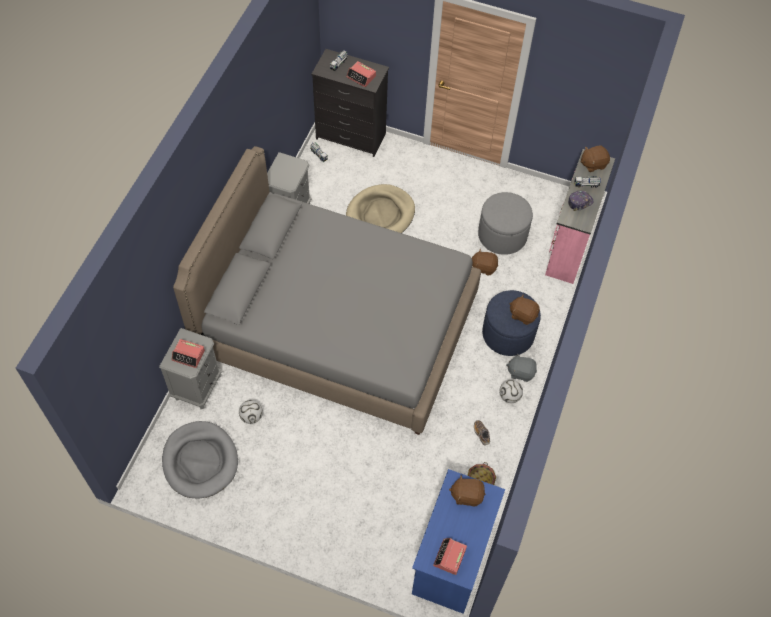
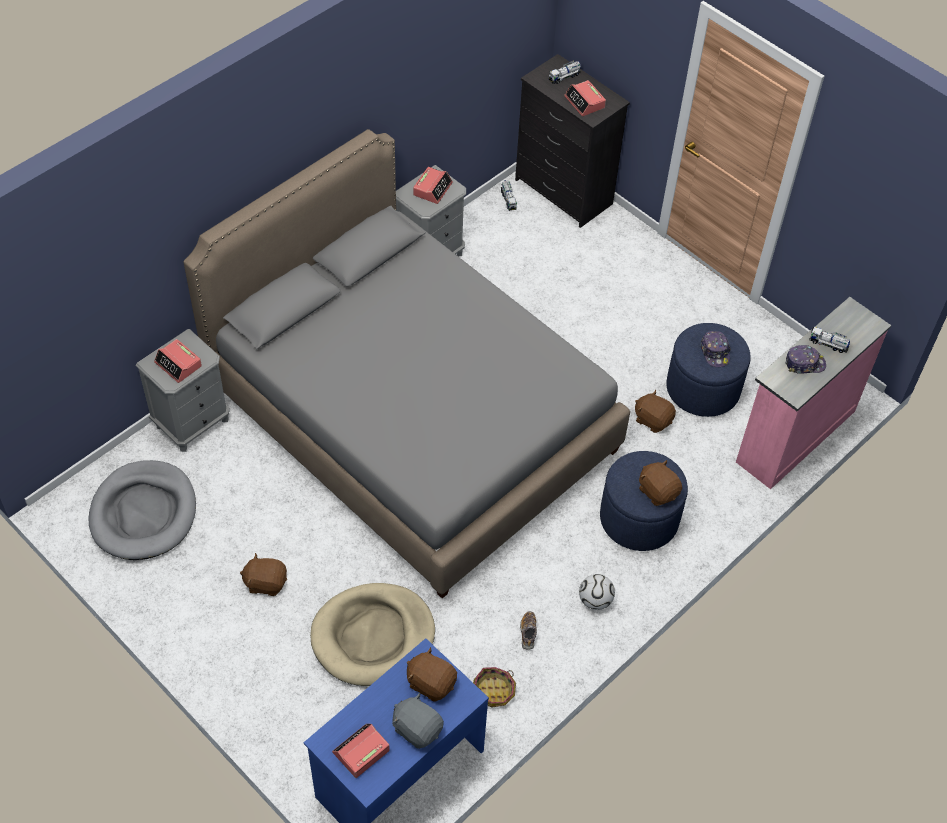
camera: 25 degrees right, 5 degrees down
football [239,400,263,424] -> none
beige dog bed [346,184,415,233] -> beige dog bed moved to [310,583,435,686]
grey ottoman [478,192,533,255] -> blue ottoman [666,323,751,417]
grey plush toy [506,353,537,382] -> grey plush toy moved to [392,693,444,749]
brown plush toy [581,145,610,172] -> brown plush toy moved to [240,553,287,596]
none -> alarm clock [413,167,453,204]
none -> cap [701,331,731,367]

